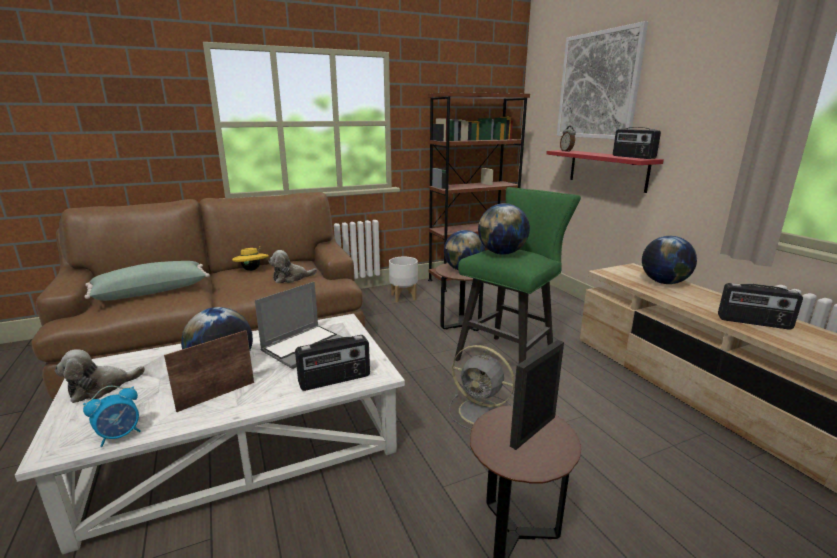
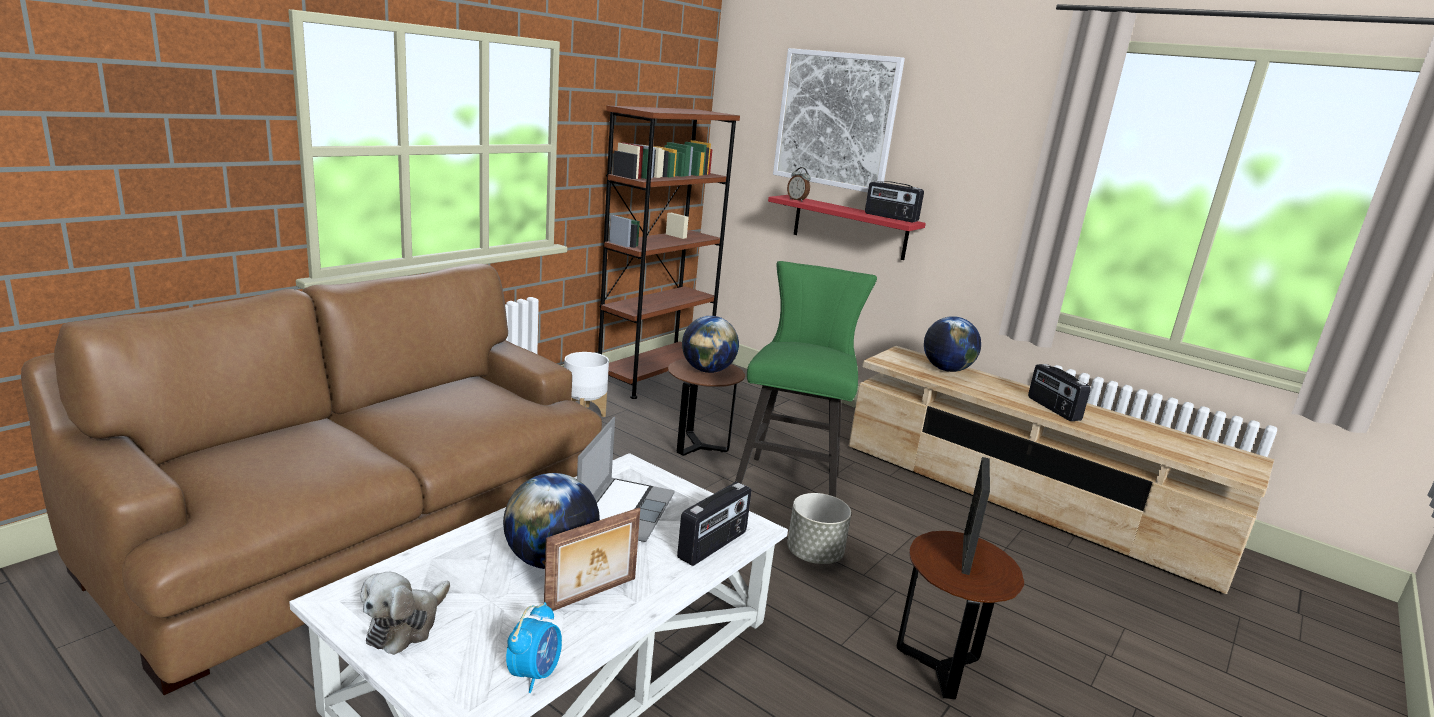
camera: 30 degrees left, 0 degrees up
green pillow [84,261,210,301] -> none
picture frame [164,330,254,412] -> picture frame turned 150 degrees counterclockwise [544,508,640,611]
yellow hat [232,247,269,271] -> none
plush toy [269,250,317,283] -> none
grey fan [449,345,515,430] -> grey planter [787,493,851,564]
globe [478,203,530,254] -> none
radio [718,283,803,330] -> radio turned 75 degrees clockwise [1028,364,1091,421]

